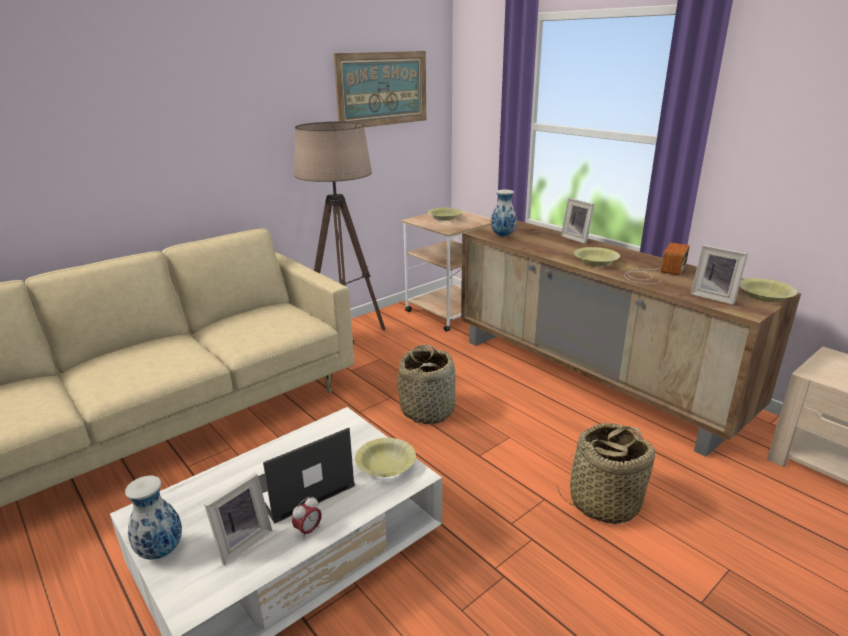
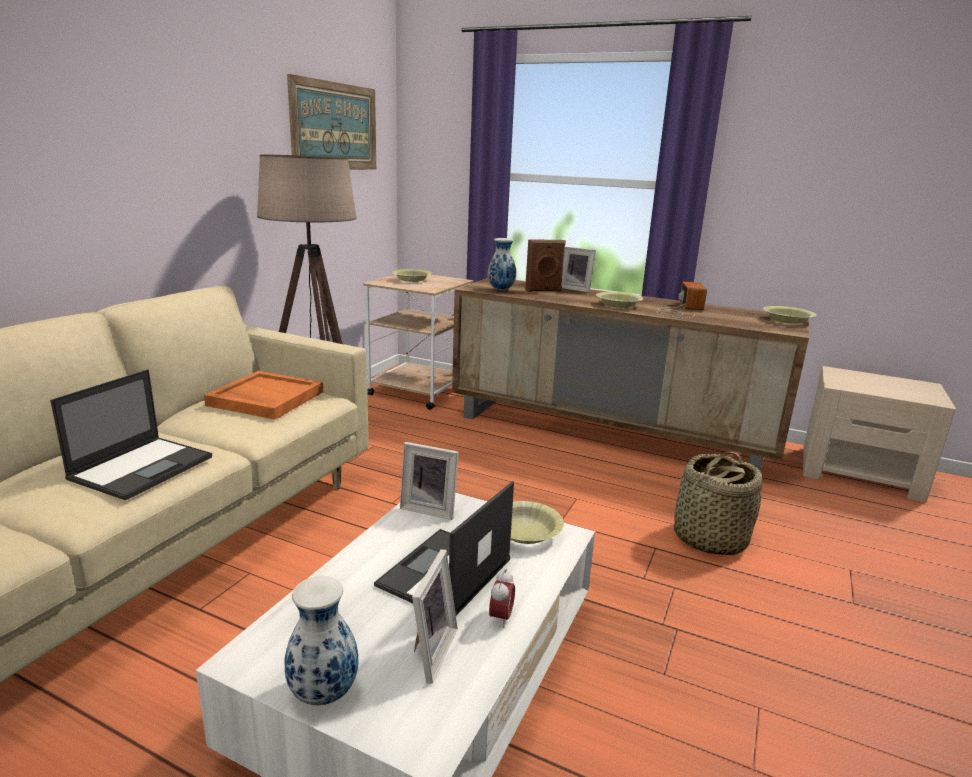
camera: 25 degrees left, 5 degrees down
basket [398,345,456,424] -> none
picture frame [691,245,748,305] -> picture frame moved to [400,442,459,520]
none -> laptop [50,369,212,501]
none -> orange tray [204,371,323,419]
none -> brown speaker [525,239,566,292]

